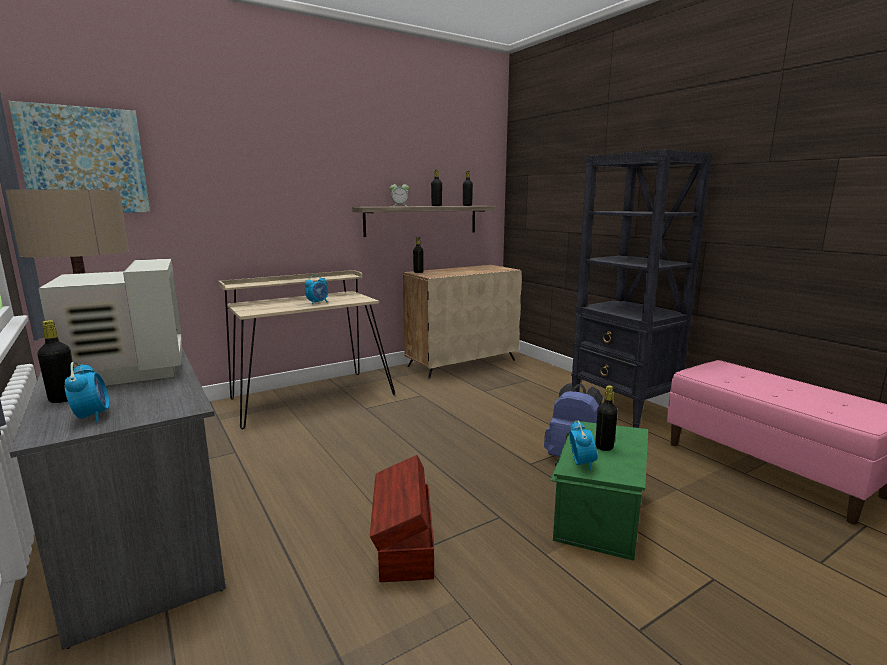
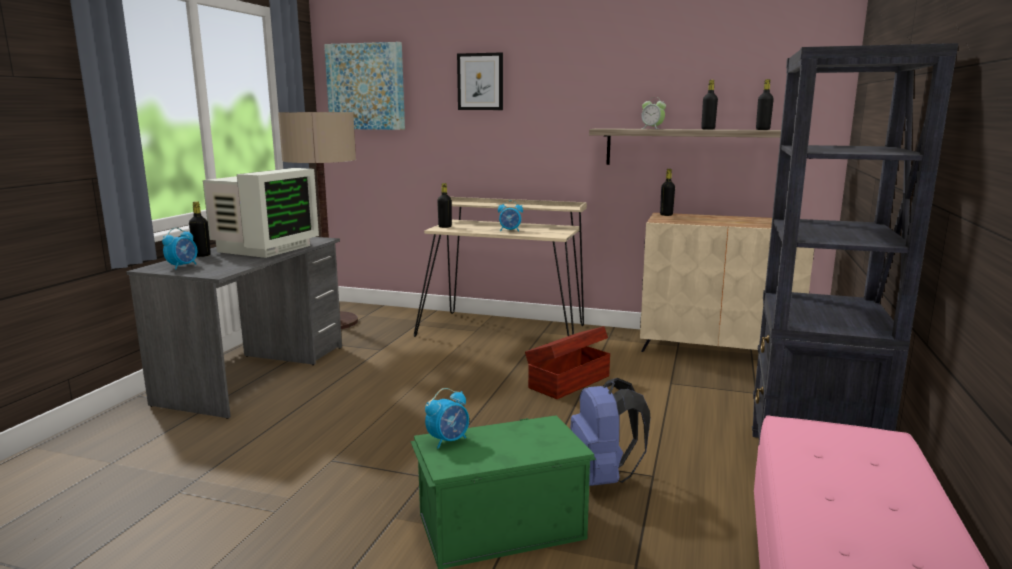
camera: 50 degrees right, 0 degrees up
brown storage box [370,455,434,582] -> brown storage box moved to [525,326,610,399]
black bottle [595,385,618,451] -> black bottle moved to [437,183,452,228]
none -> picture [457,52,503,110]

